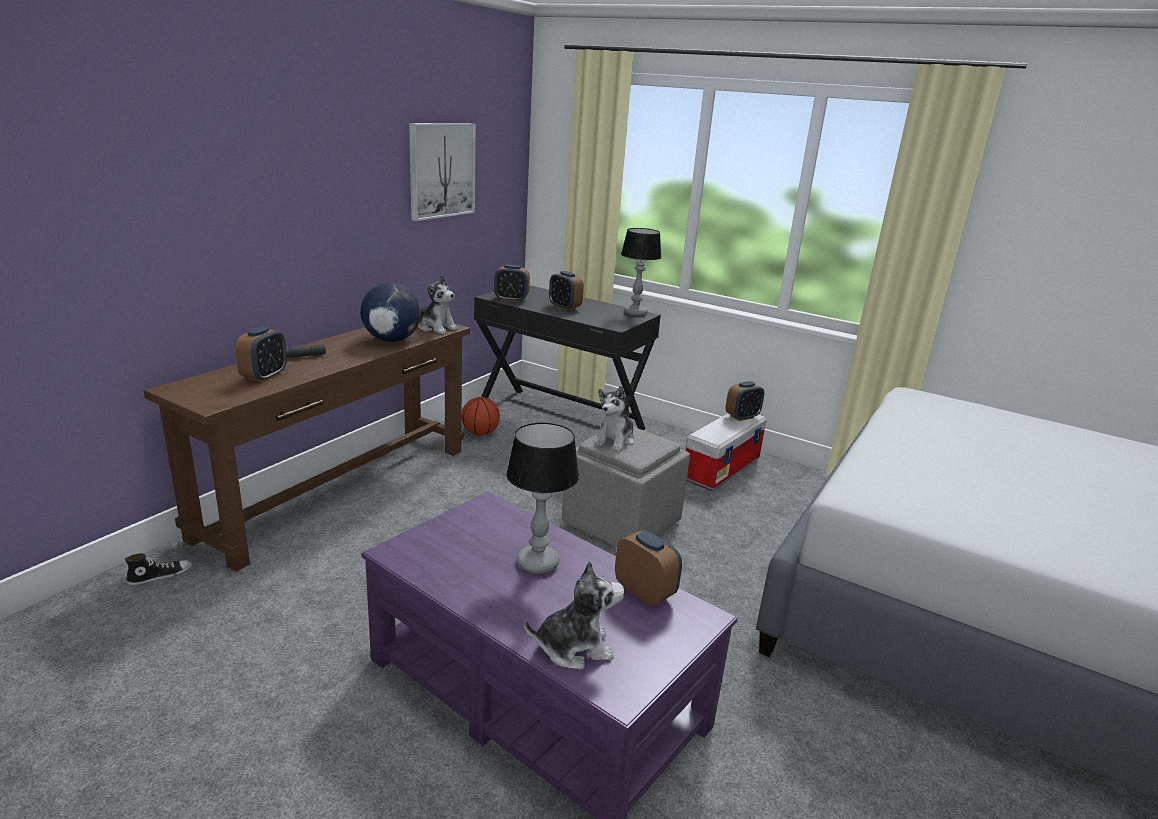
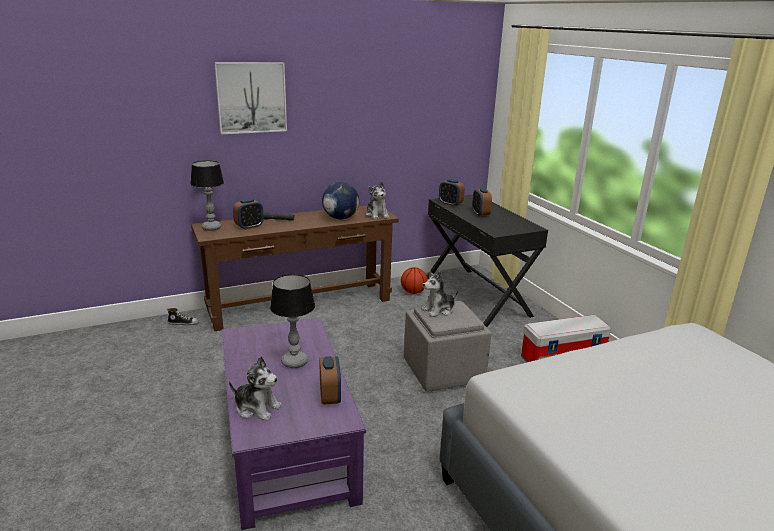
camera: 35 degrees right, 0 degrees up
picture [409,123,476,221] -> picture moved to [214,62,287,134]
table lamp [621,228,662,316] -> table lamp moved to [190,161,224,231]
alarm clock [726,381,764,421] -> none

